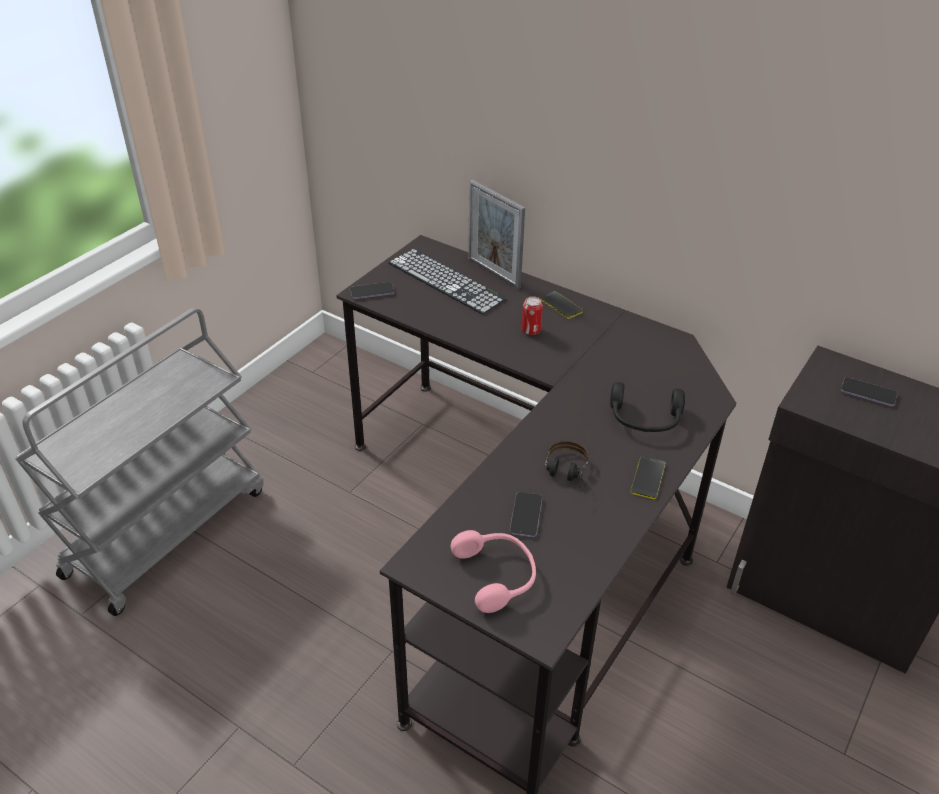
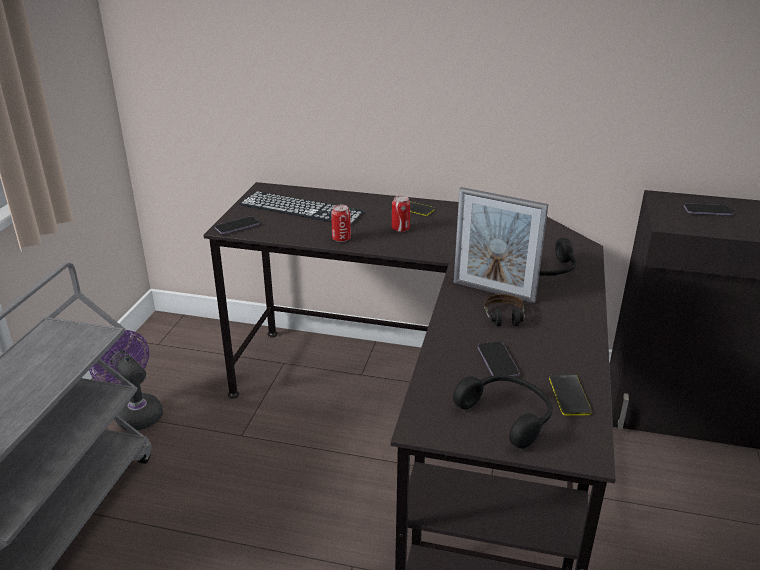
camera: 20 degrees left, 10 degrees down
pink headphones [451,530,536,613] -> black headphones [453,375,553,449]
picture frame [468,180,525,289] -> picture frame moved to [454,187,548,303]
phone [631,456,665,499] -> phone moved to [549,375,592,416]
none -> purple fan [89,330,163,431]
none -> can [331,205,351,242]

